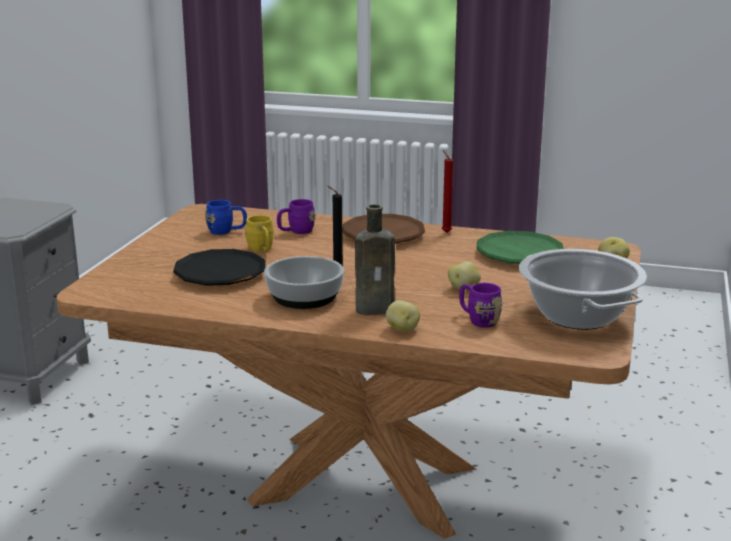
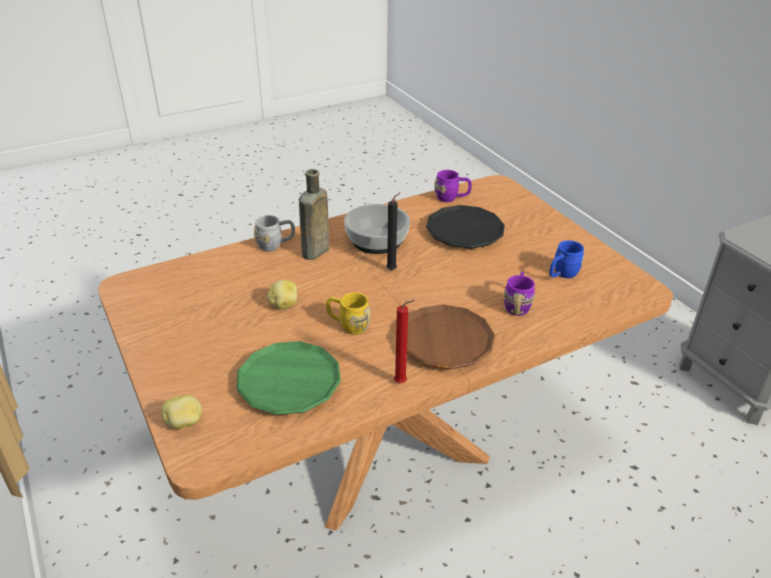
camera: 135 degrees right, 15 degrees up
yellow mug [245,215,274,252] -> yellow mug moved to [326,292,371,335]
potato [386,300,420,332] -> grey mug [254,215,295,252]
purple mug [459,283,503,327] -> purple mug moved to [434,170,472,202]
cooking pot [519,249,647,330] -> none

